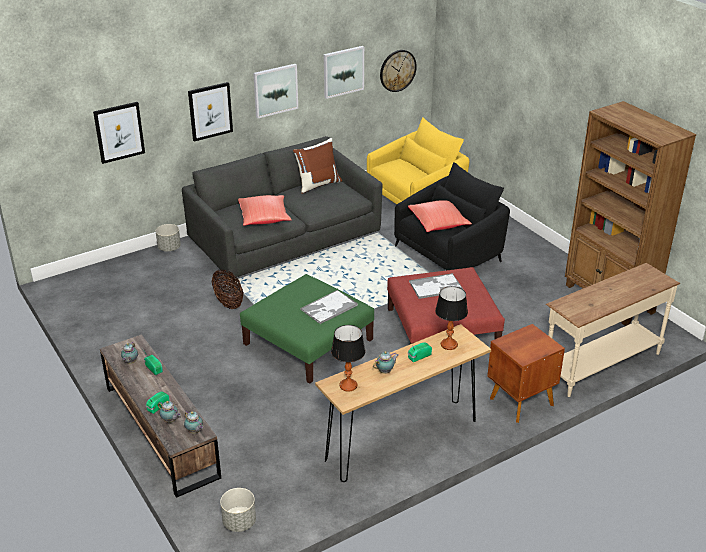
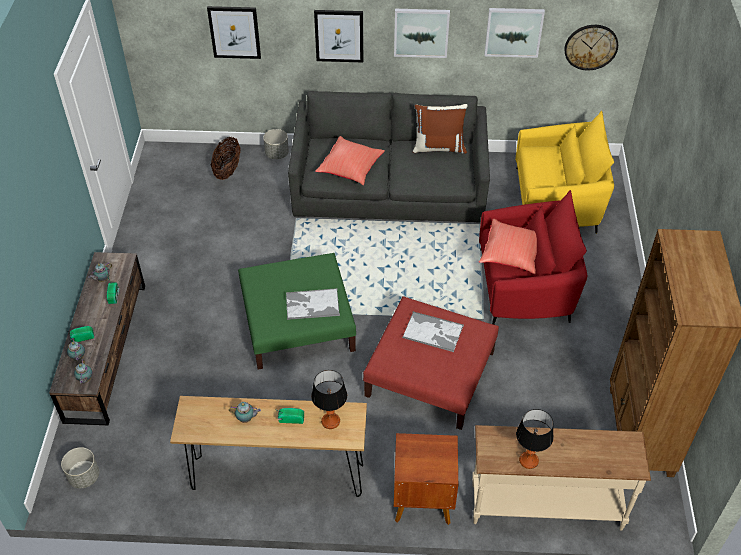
camera: 35 degrees right, 15 degrees up
basket [212,270,243,309] -> basket moved to [211,137,241,180]
table lamp [331,325,366,392] -> table lamp moved to [516,409,554,469]
black armchair [394,162,510,270] -> red armchair [479,190,587,325]

